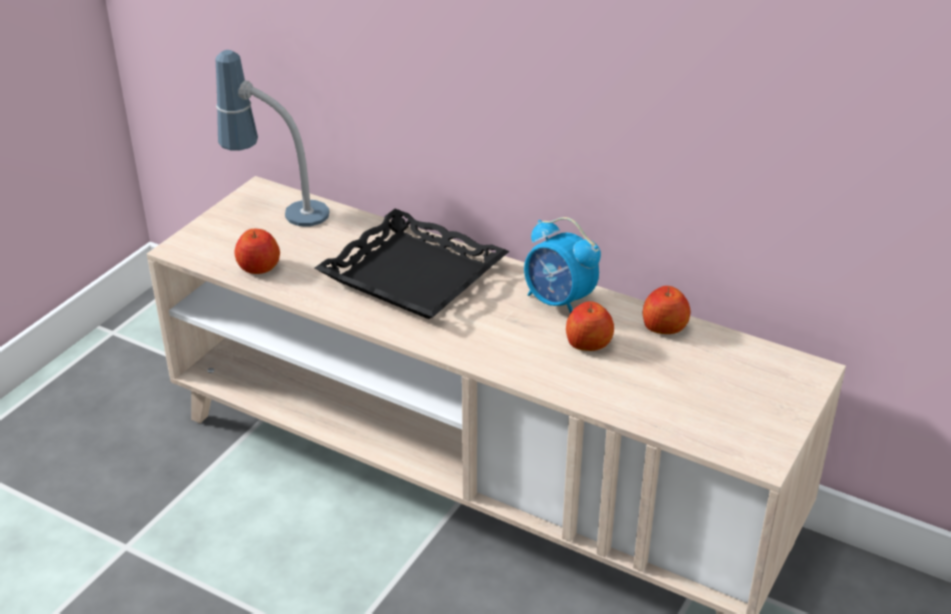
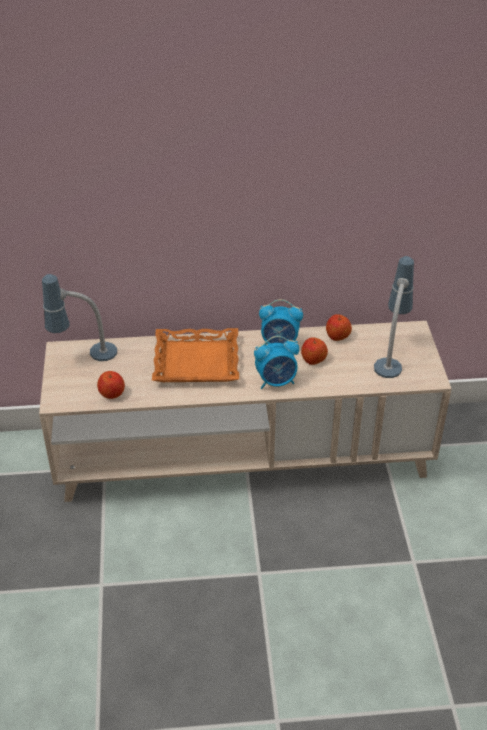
camera: 35 degrees left, 5 degrees up
black tray [315,209,509,319] -> orange tray [152,328,239,382]
none -> alarm clock [254,336,299,389]
none -> table lamp [374,256,414,378]

